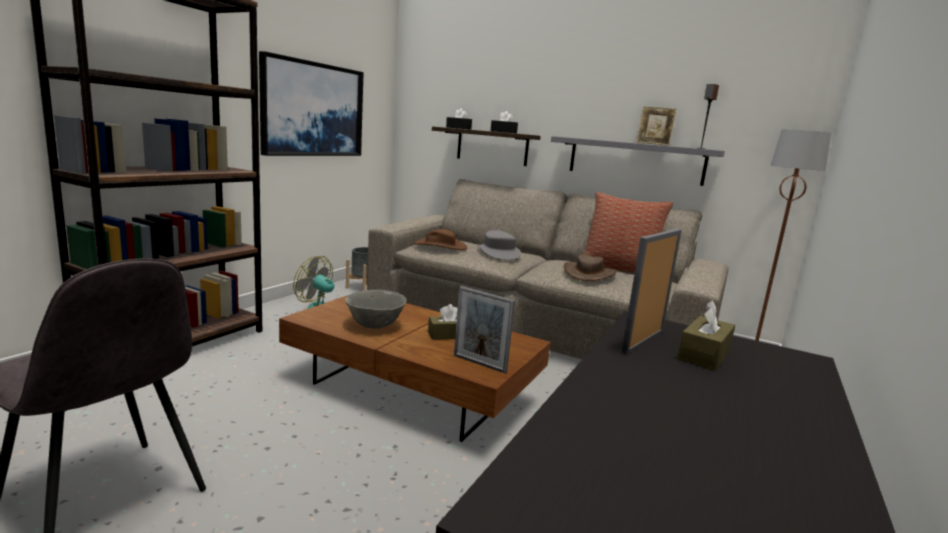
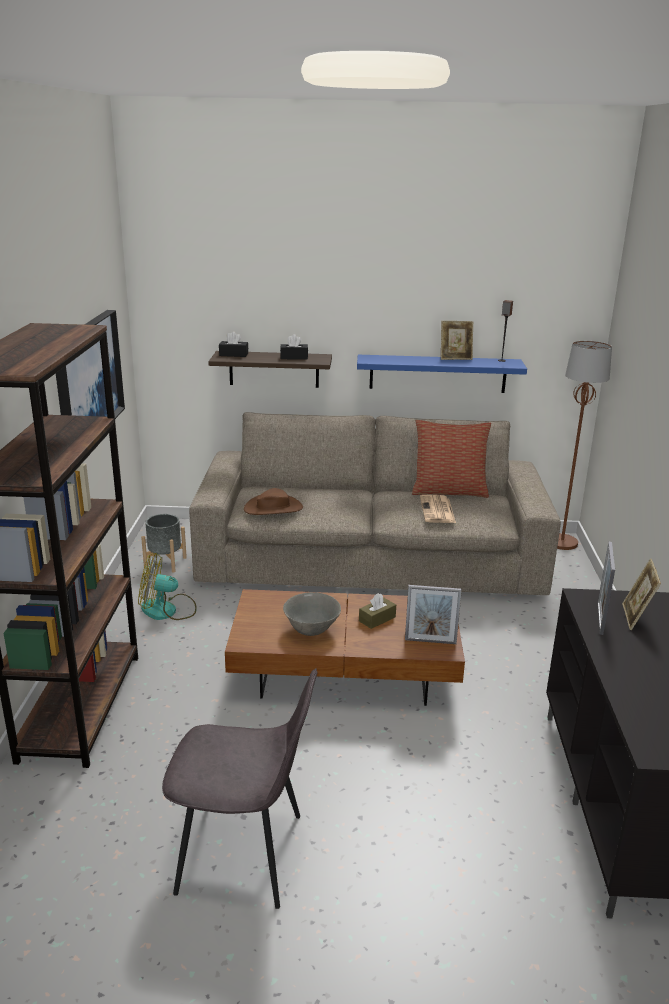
camera: 25 degrees left, 10 degrees up
grey hat [477,230,521,260] -> none
grey shelf [551,136,725,186] -> blue shelf [357,355,527,393]
brown hat [564,254,617,281] -> newspaper [420,495,456,523]
brown tissue box [677,300,735,370] -> picture frame [622,558,661,630]

